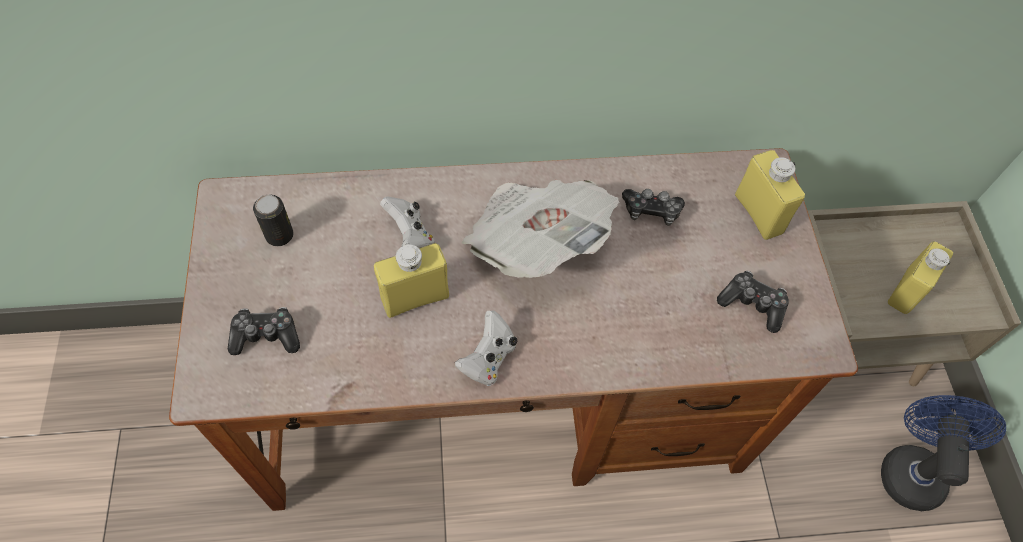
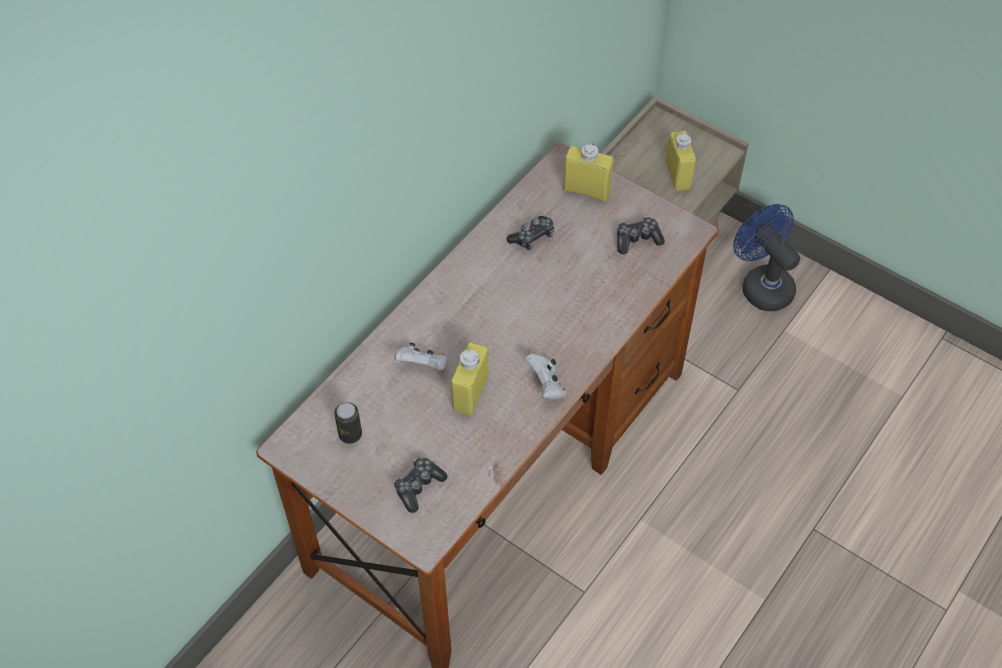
camera: 45 degrees left, 5 degrees down
newspaper [462,180,619,278] -> none

